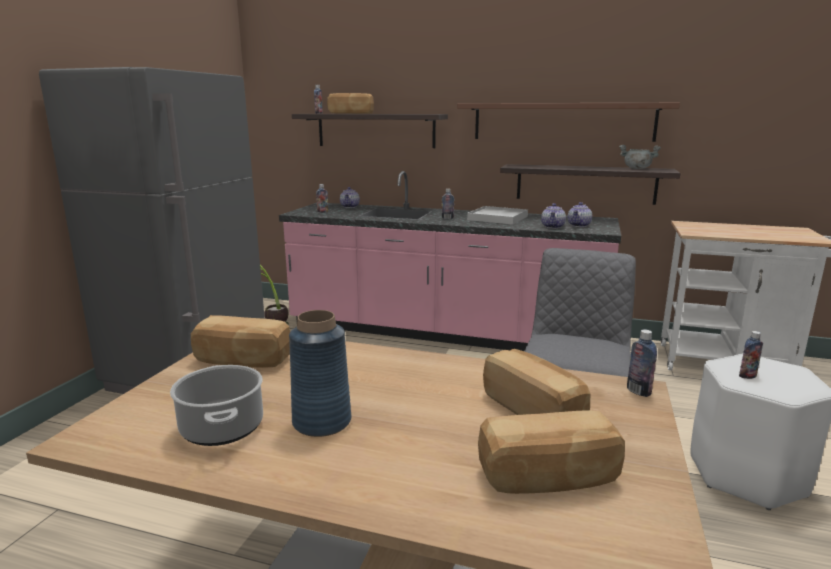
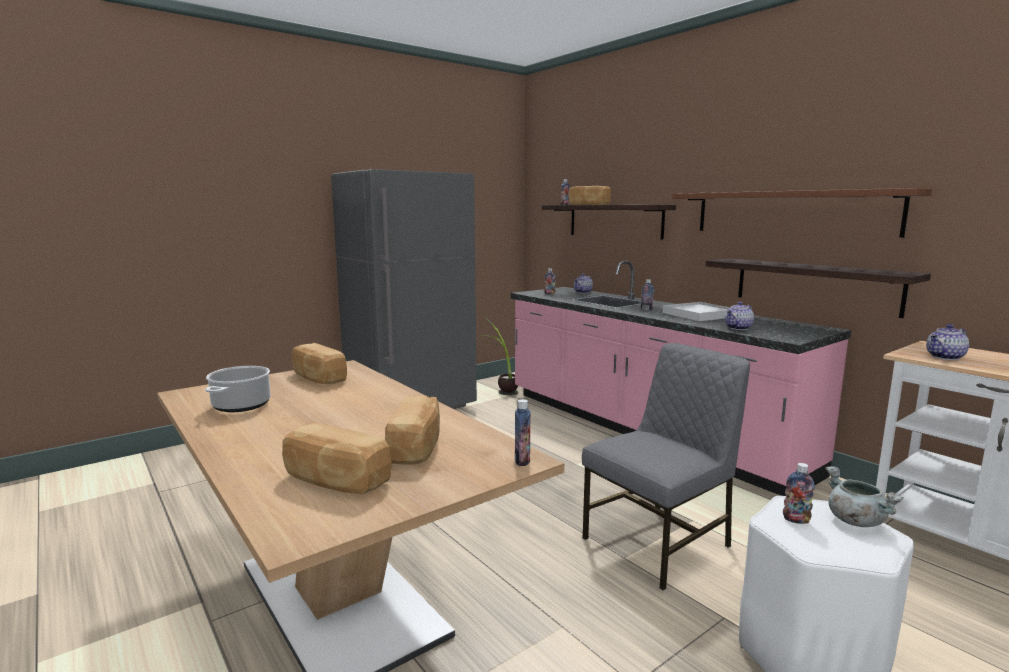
camera: 35 degrees right, 5 degrees down
blue vase [289,310,351,437] -> none
teapot [568,202,592,227] -> teapot moved to [926,324,969,360]
grey cooking pot [619,145,661,169] -> grey cooking pot moved to [826,466,903,527]

